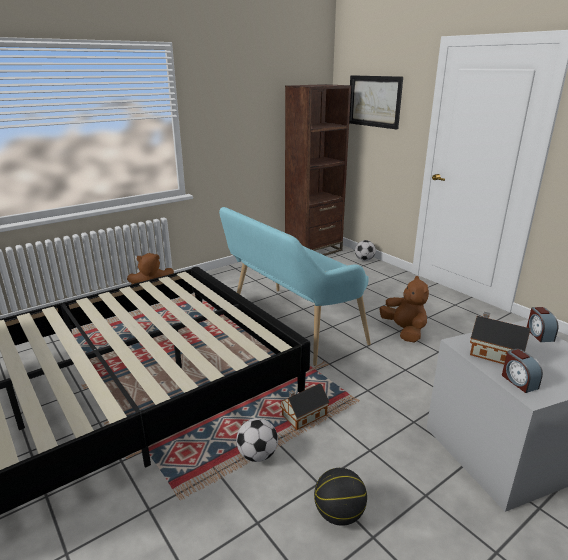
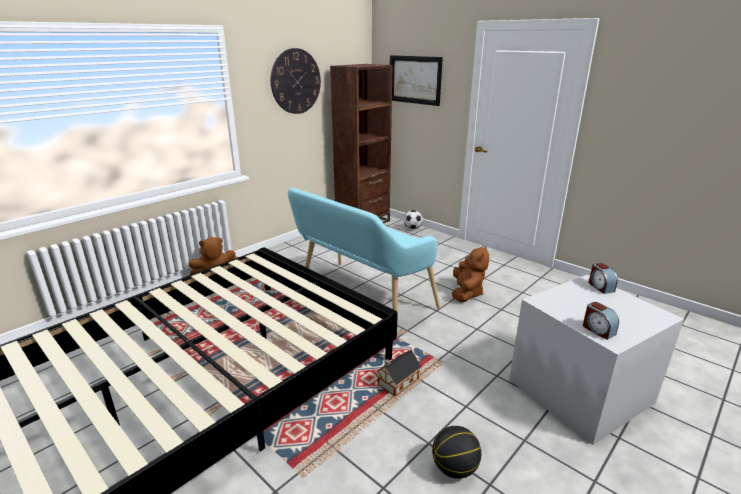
camera: 10 degrees left, 0 degrees up
football [236,418,278,462] -> none
brown plush toy [380,276,429,343] -> brown plush toy turned 45 degrees clockwise [452,245,489,302]
toy house [470,312,531,364] -> none
none -> wall clock [271,48,321,114]

